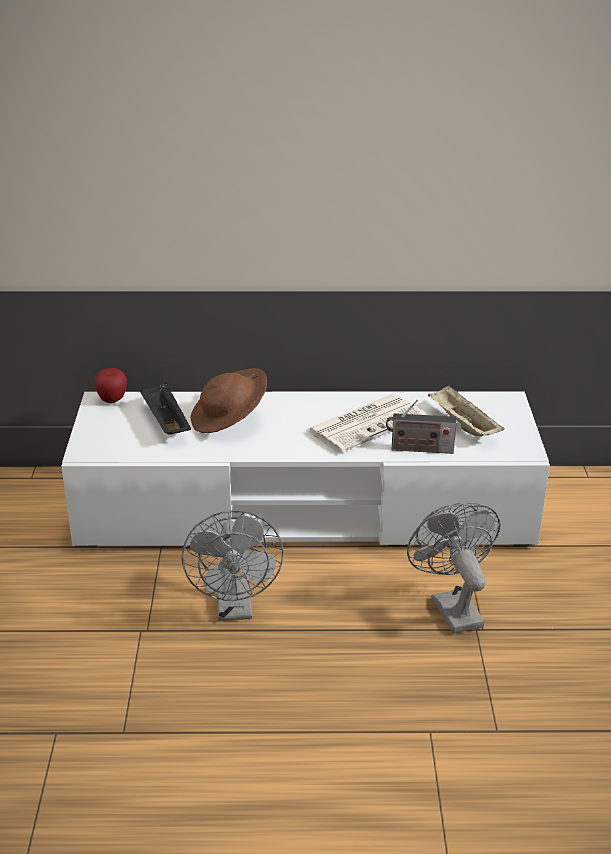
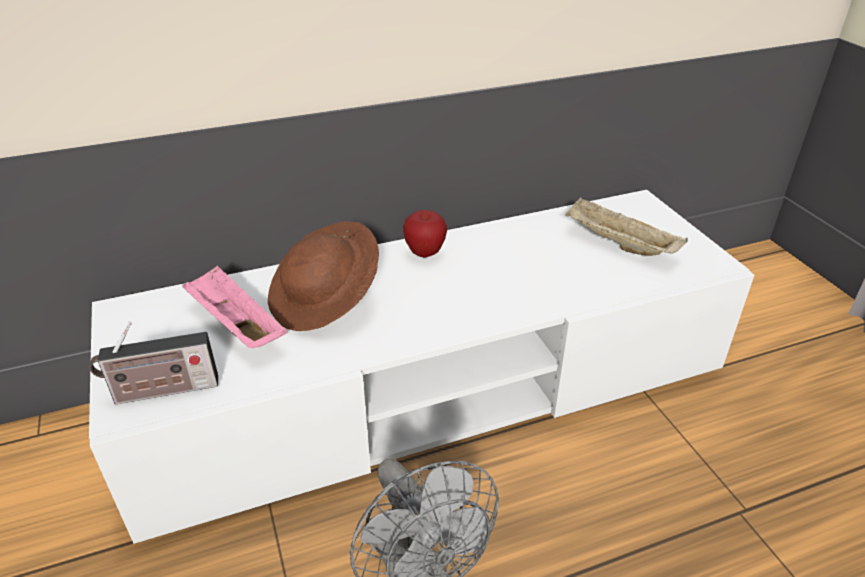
camera: 20 degrees left, 5 degrees up
apple [94,368,127,403] -> apple moved to [403,210,447,257]
black tray [140,383,191,435] -> pink tray [182,265,287,349]
newspaper [307,395,426,453] -> none
radio [386,400,456,454] -> radio moved to [90,321,218,404]
grey fan [407,503,501,633] -> none

